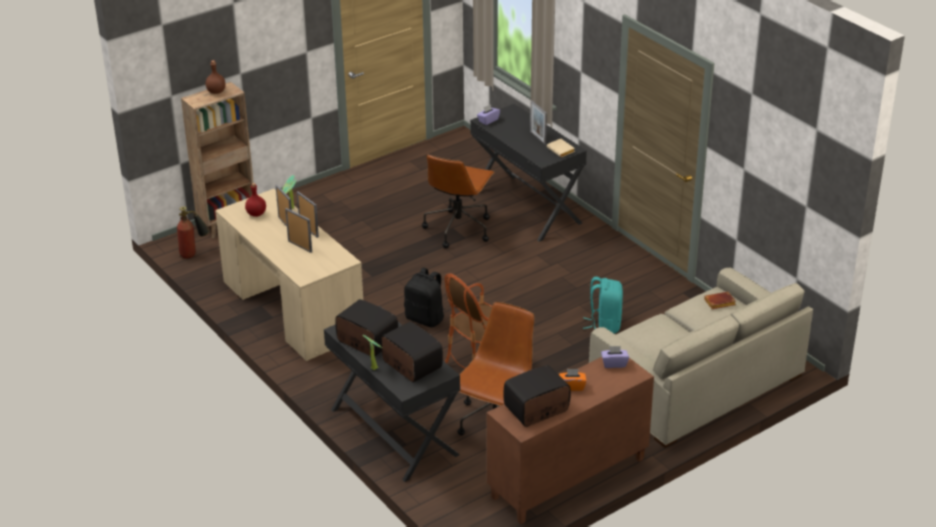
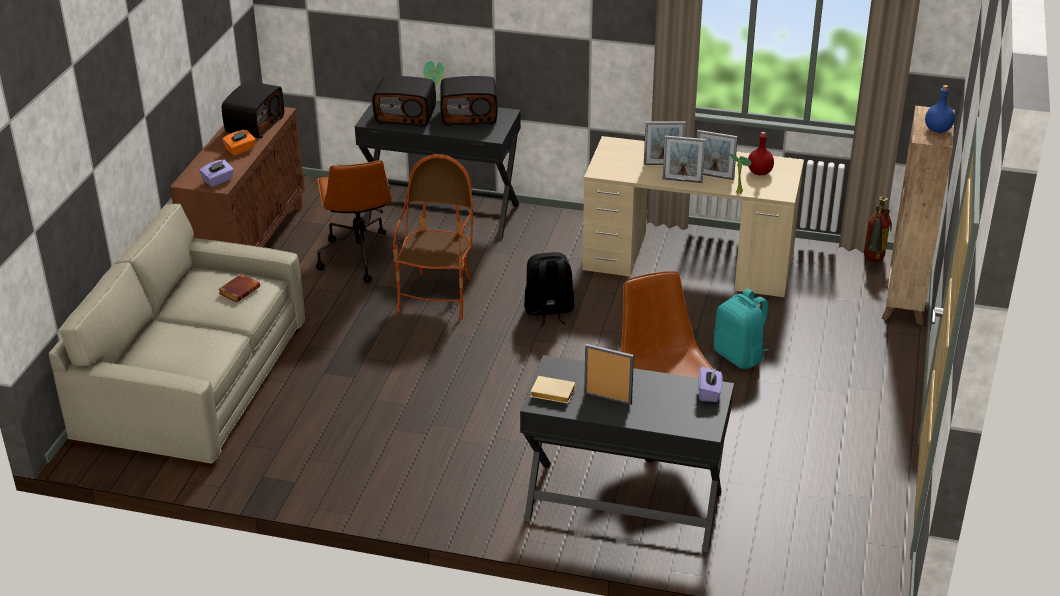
camera: 140 degrees right, 0 degrees up
brown bottle [206,60,225,94] -> blue bottle [925,85,955,133]
turquoise backpack [583,277,623,334] -> turquoise backpack moved to [714,289,769,369]
brown book [704,292,736,309] -> brown book moved to [218,274,260,302]

